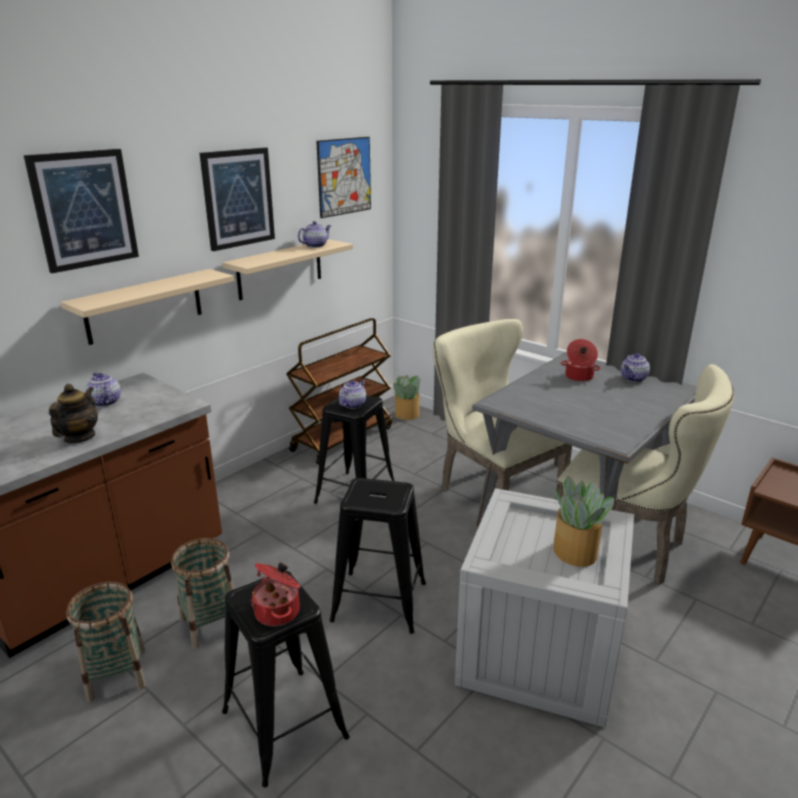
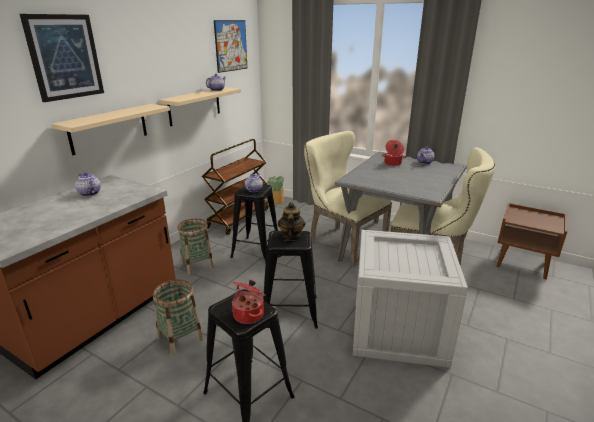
camera: 10 degrees left, 0 degrees up
teapot [49,384,98,443] -> teapot moved to [278,202,306,240]
basket [66,582,146,703] -> basket moved to [178,218,214,275]
picture [200,147,275,251] -> none
potted plant [553,476,615,567] -> none

